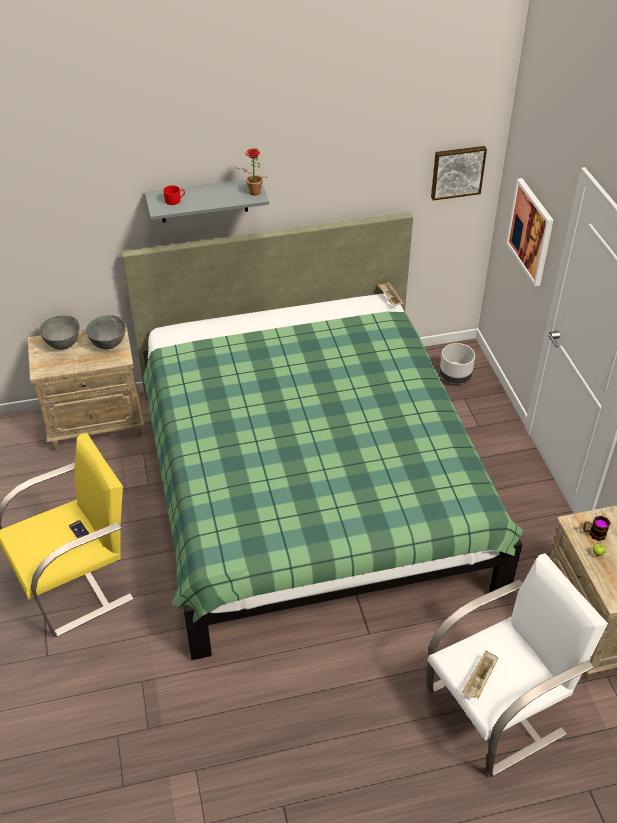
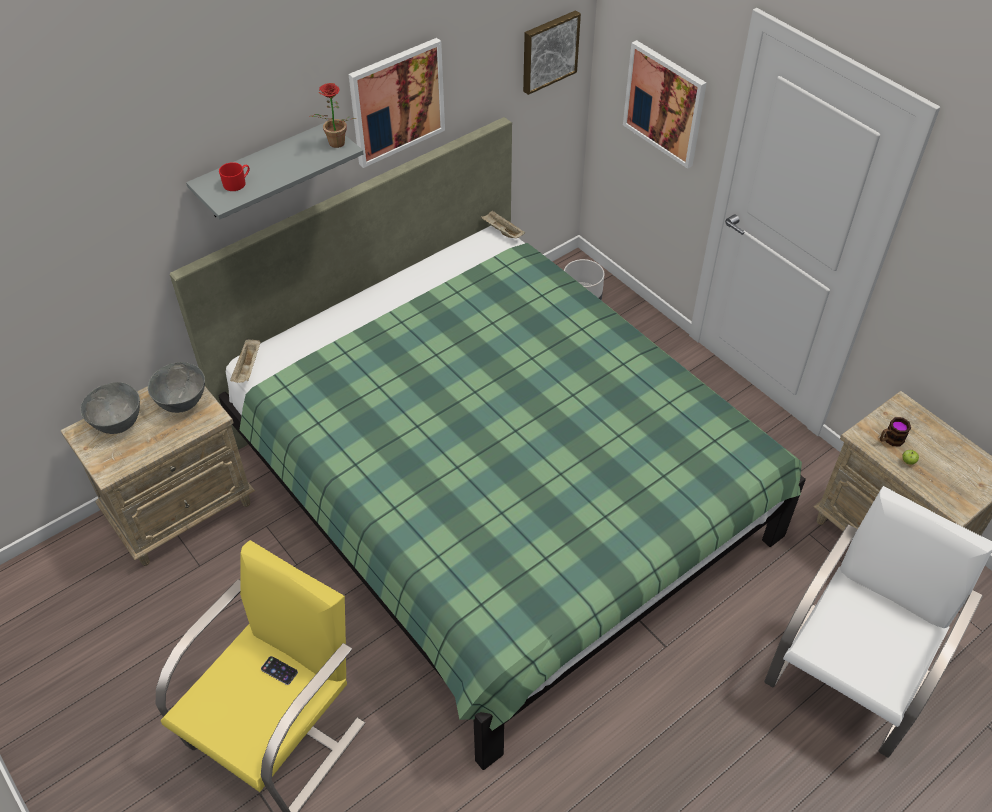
camera: 25 degrees left, 5 degrees up
beige tray [462,651,498,698] -> beige tray moved to [230,338,261,383]
none -> picture [349,38,445,168]

